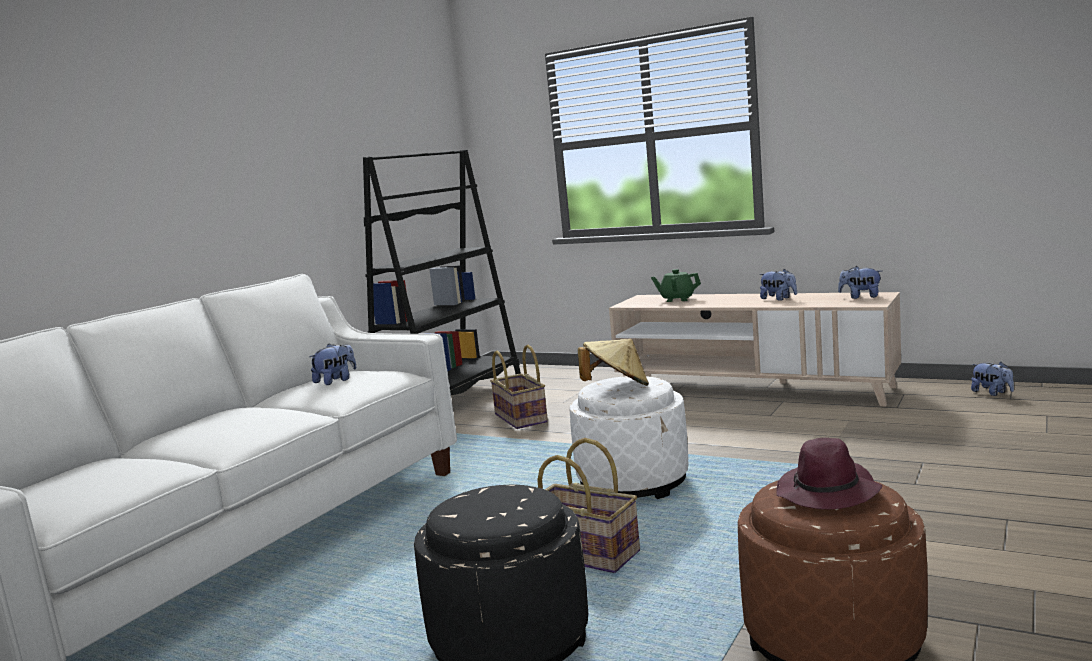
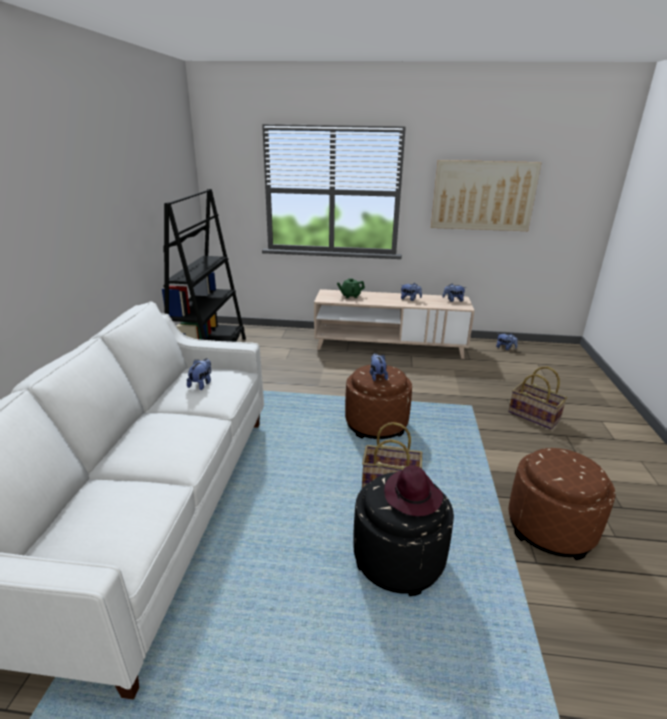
camera: 25 degrees left, 15 degrees up
basket [490,344,548,429] -> basket moved to [508,366,567,429]
white ottoman [570,376,688,499] -> brown ottoman [345,365,412,439]
beige hat [578,339,649,386] -> plush toy [370,353,388,381]
purple hat [776,438,882,509] -> purple hat moved to [384,466,443,516]
none -> picture [431,160,542,231]

